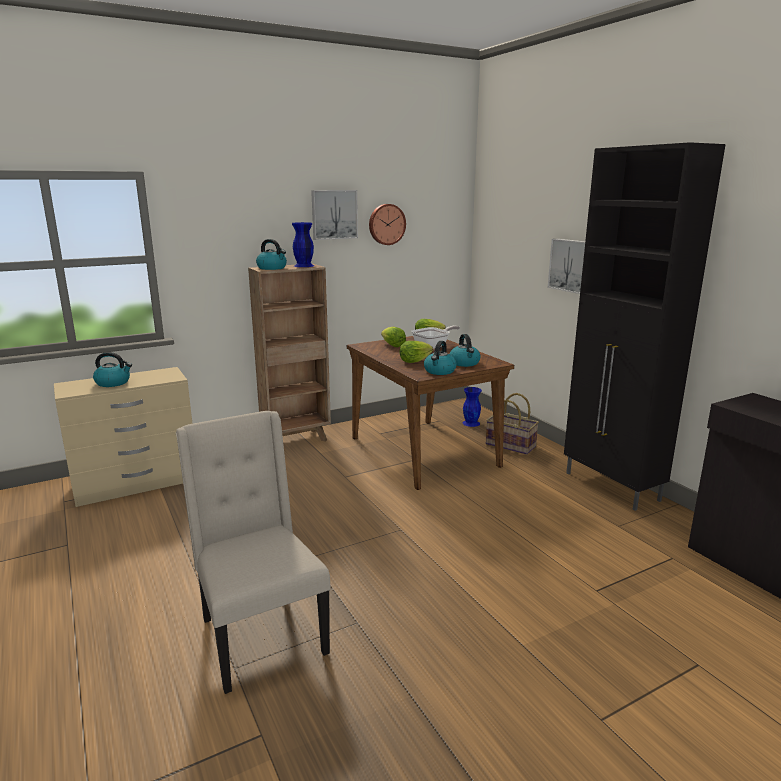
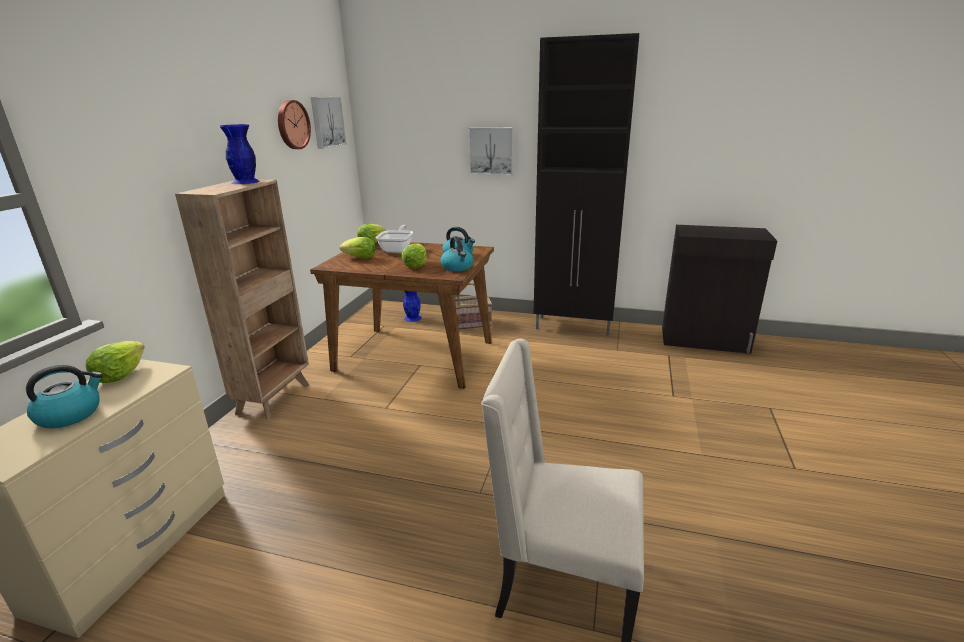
camera: 45 degrees left, 5 degrees up
kettle [256,239,287,270] -> none
picture [311,190,358,240] -> picture moved to [311,97,347,149]
none -> lettuce [86,341,145,383]

